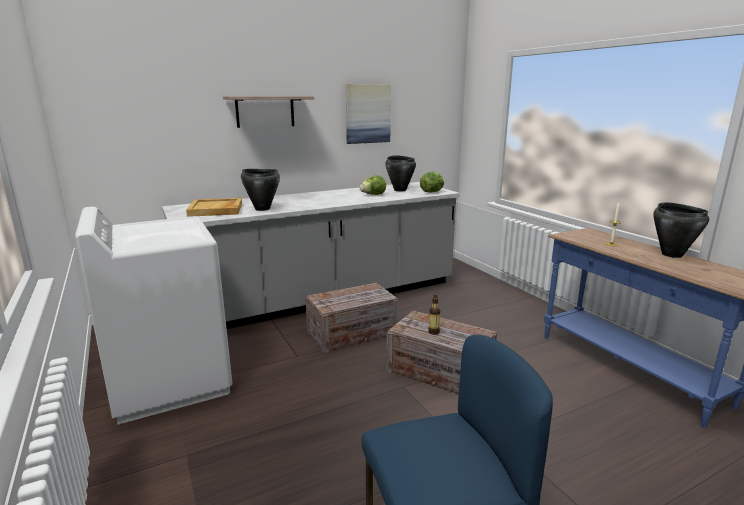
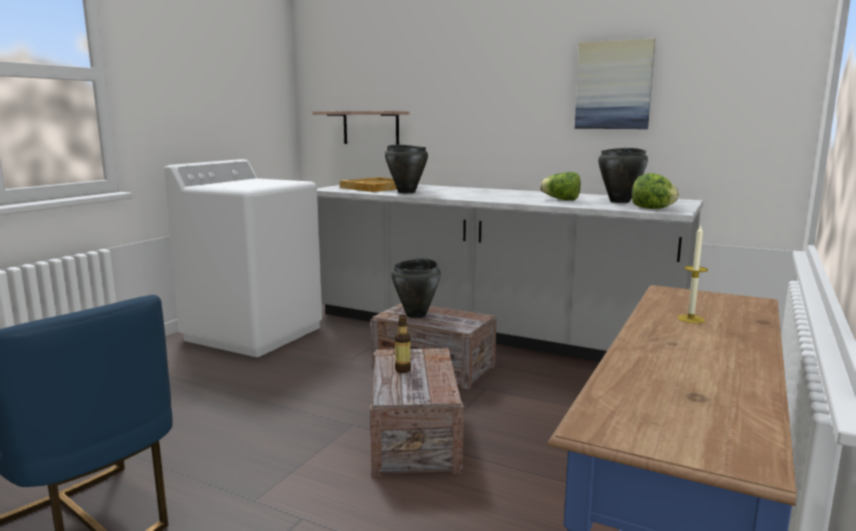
camera: 55 degrees right, 5 degrees down
shelf [223,96,314,128] -> shelf moved to [313,111,410,145]
black cooking pot [654,202,709,258] -> black cooking pot moved to [392,259,441,318]

